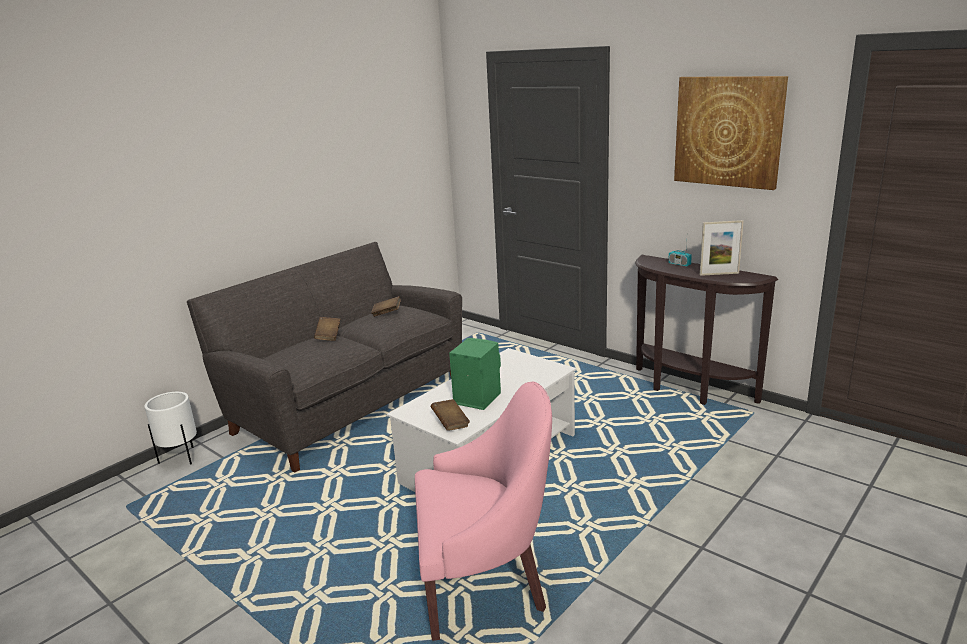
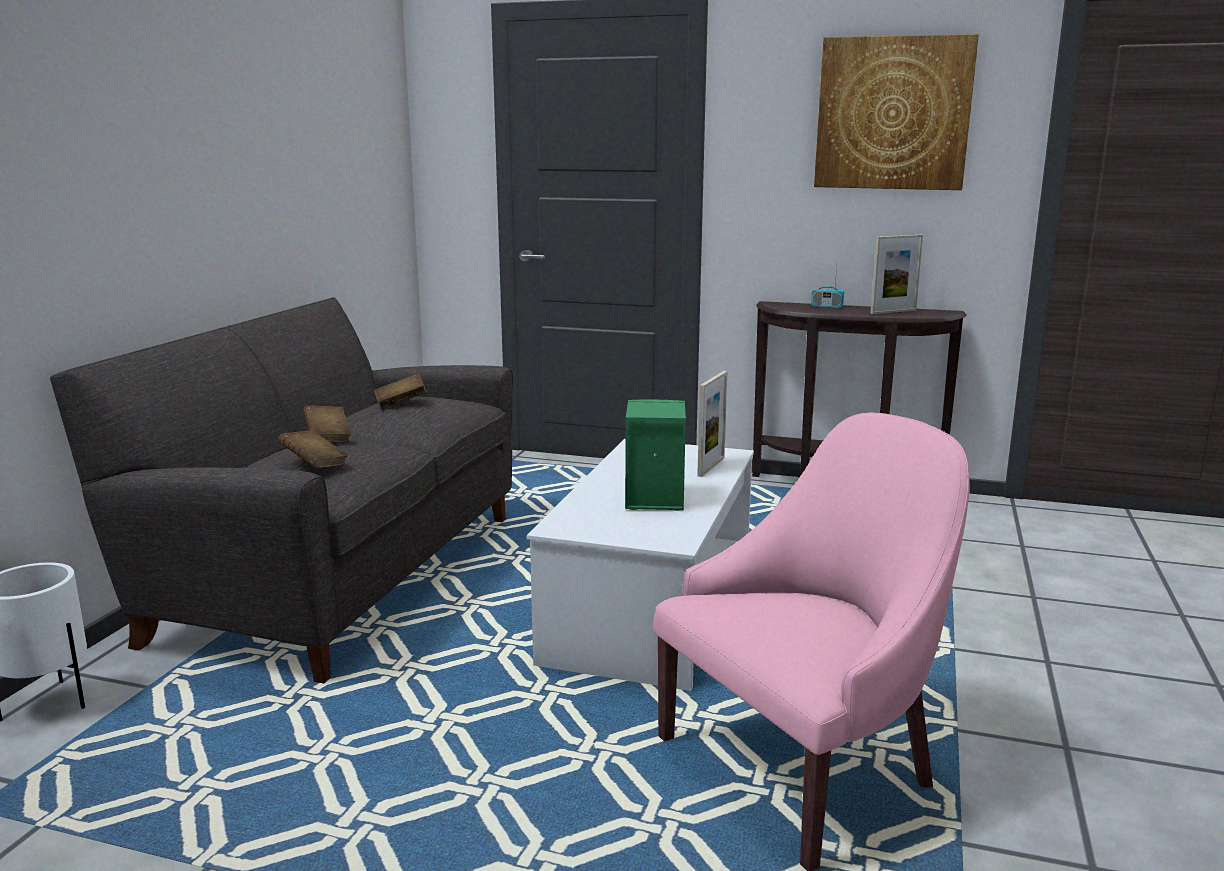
camera: 25 degrees left, 5 degrees down
brown book [431,399,470,431] -> brown book moved to [278,430,348,468]
none -> picture frame [697,371,728,477]

